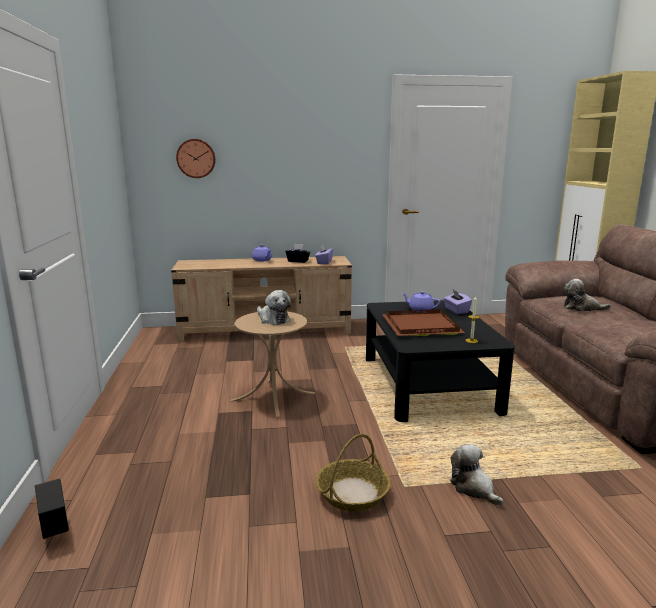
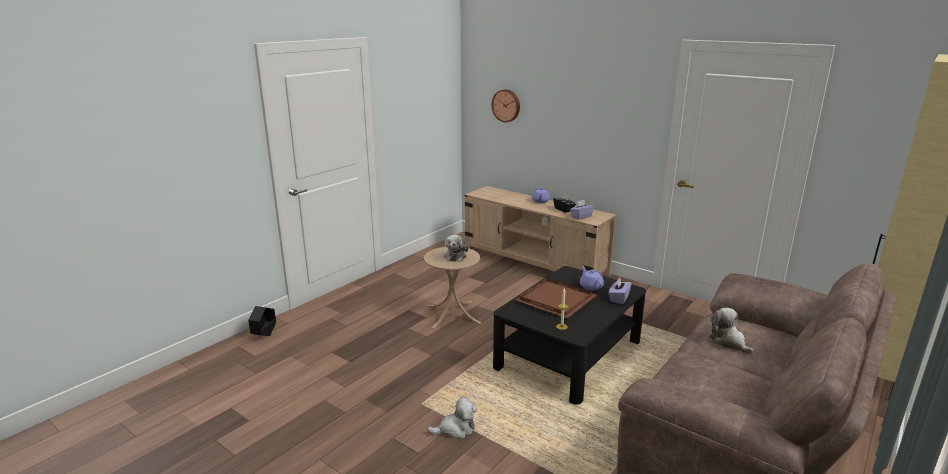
camera: 45 degrees right, 5 degrees up
basket [316,434,391,512] -> none
plush toy [450,444,504,506] -> plush toy turned 60 degrees clockwise [427,397,477,439]

